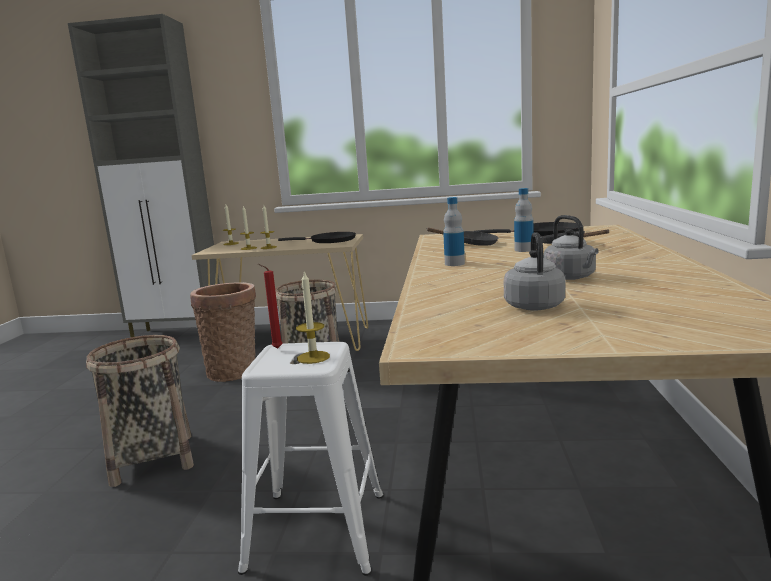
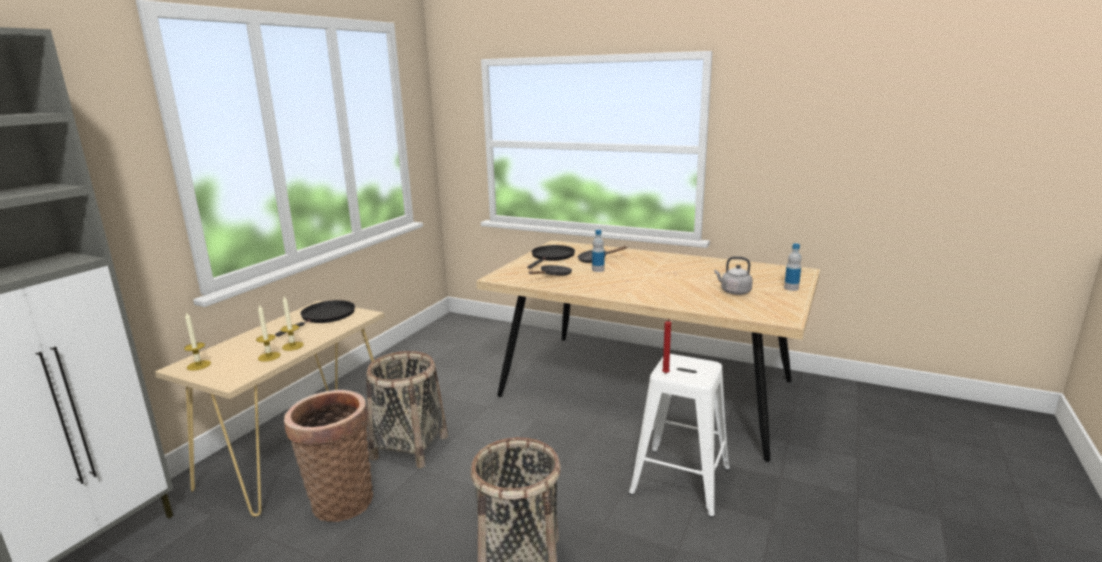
camera: 70 degrees left, 5 degrees up
candle [296,270,330,364] -> none
bottle [443,197,465,266] -> bottle moved to [784,243,801,291]
grey kettle [543,215,598,280] -> none

